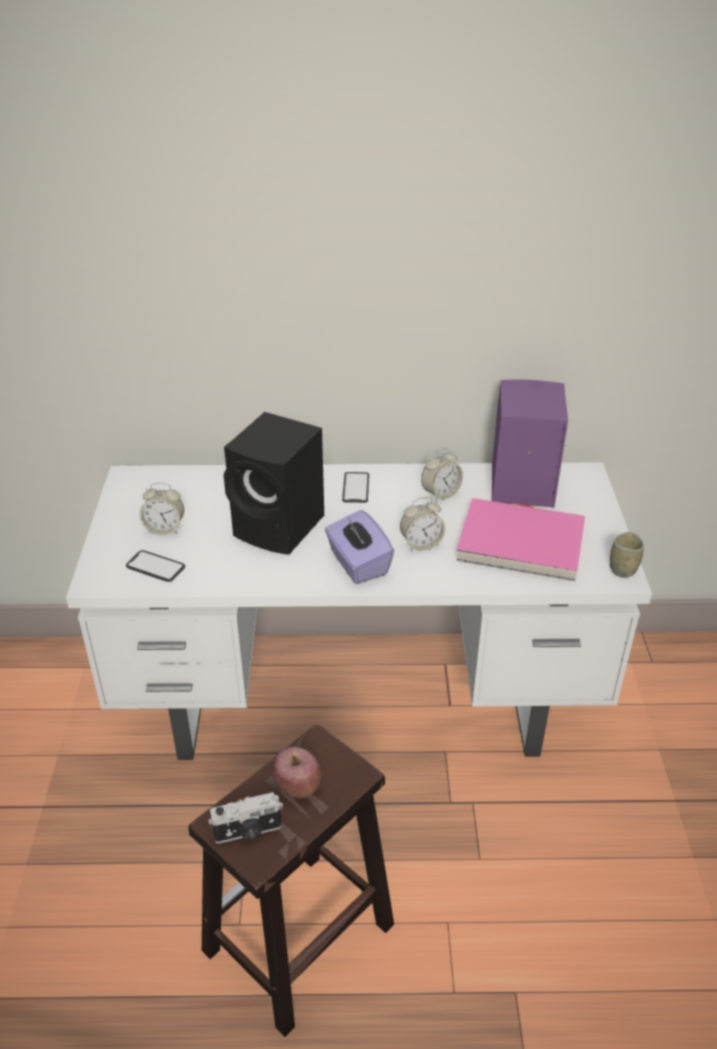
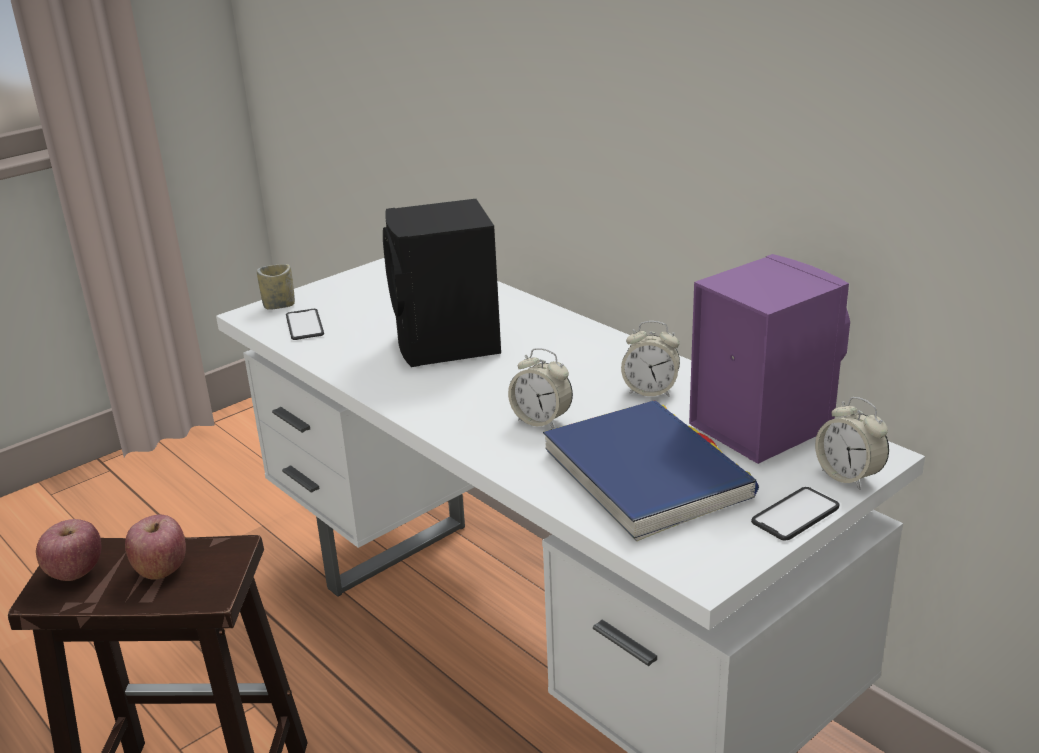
camera: 50 degrees right, 10 degrees down
alarm clock [140,482,184,535] -> alarm clock moved to [815,397,889,490]
camera [208,792,283,844] -> apple [36,519,101,581]
purple tissue box [325,510,394,584] -> none
phone [342,472,369,503] -> phone moved to [751,487,840,541]
pink book [456,498,585,581] -> blue book [543,400,759,542]
cup [610,532,644,578] -> cup moved to [257,264,295,310]

